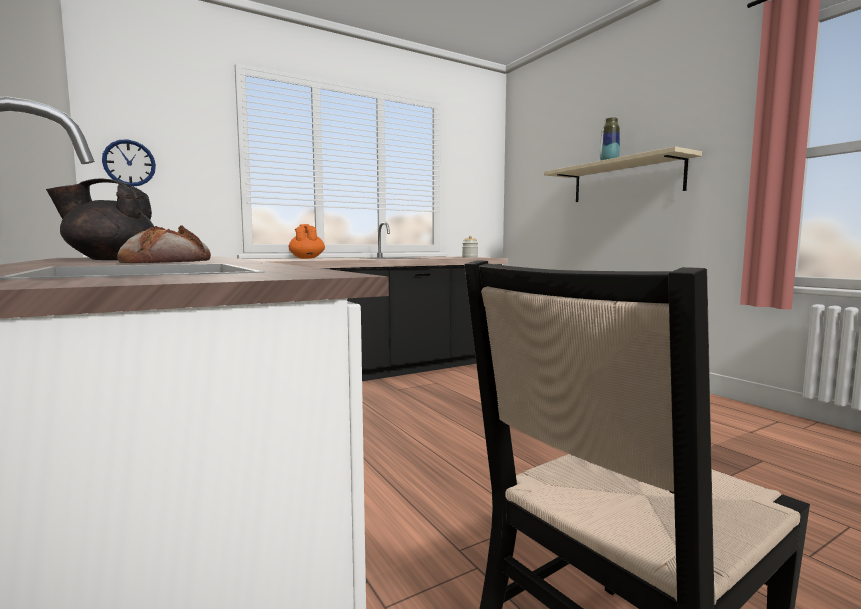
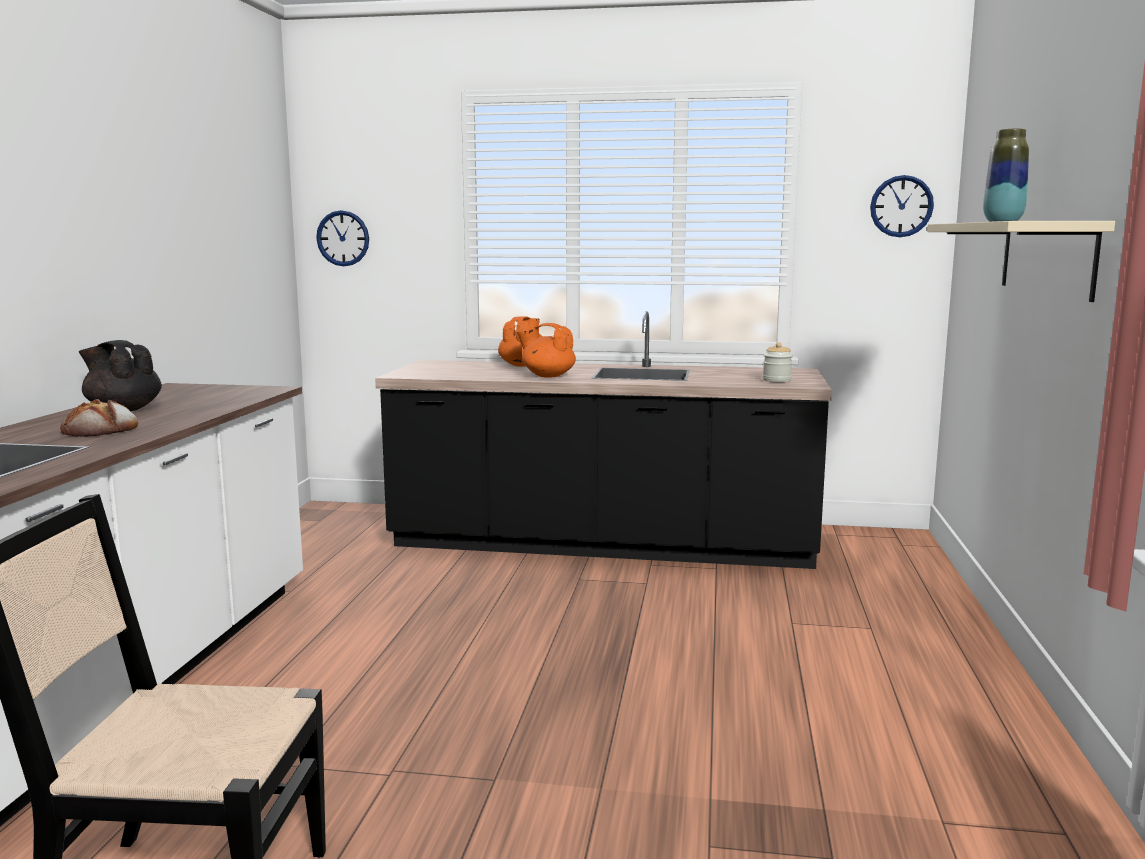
camera: 40 degrees right, 5 degrees up
none -> orange teapot [516,323,576,378]
none -> wall clock [870,175,934,237]

